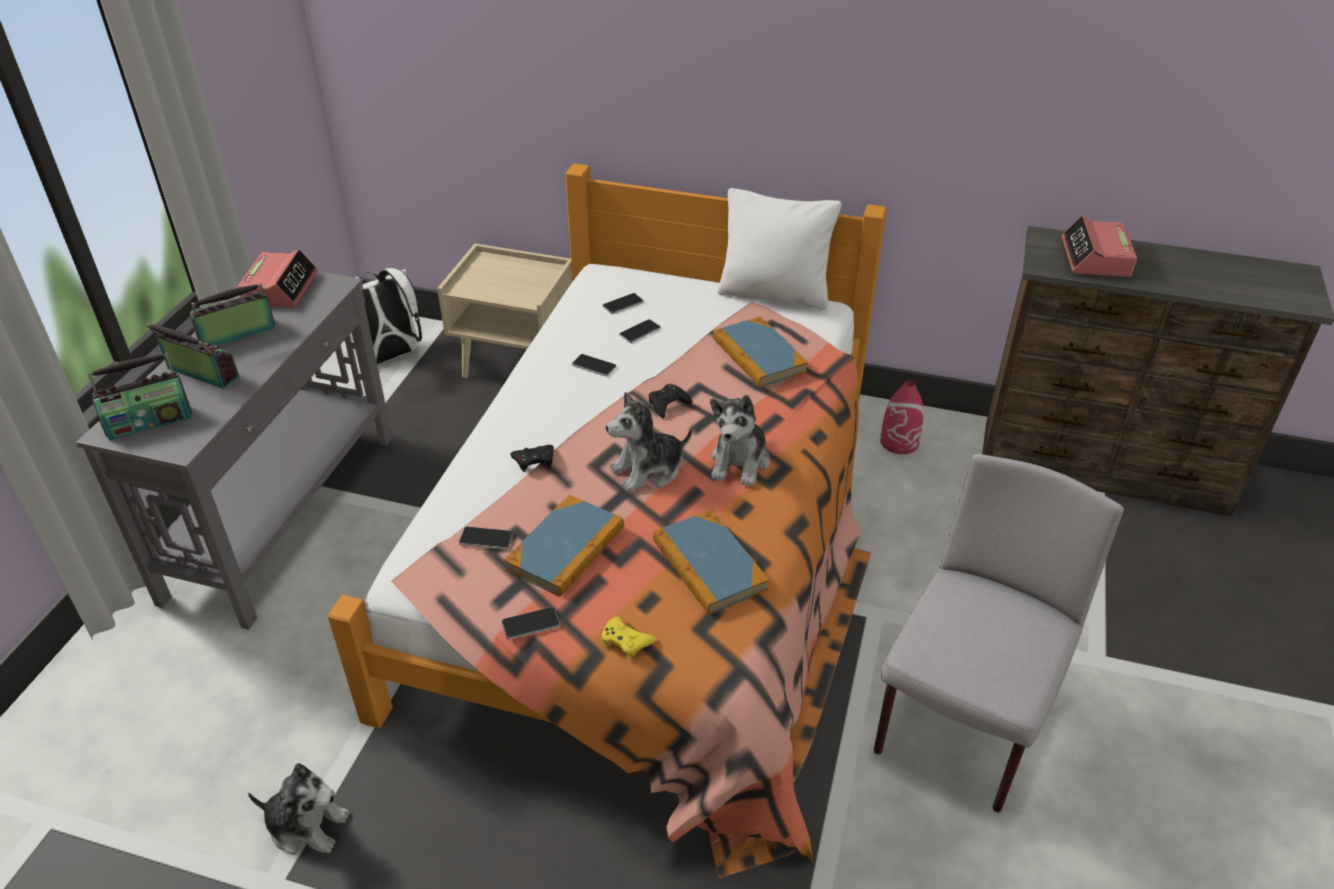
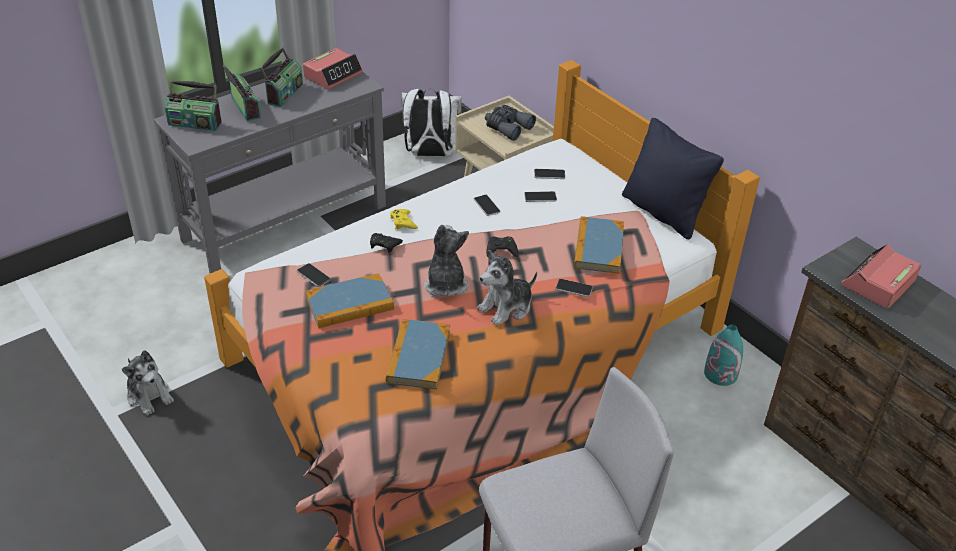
camera: 35 degrees right, 0 degrees up
radio [190,283,275,346] -> radio turned 105 degrees clockwise [260,47,303,107]
phone [502,607,560,640] -> phone moved to [555,279,593,297]
yellow game controller [601,617,657,659] -> yellow game controller moved to [390,209,418,229]
plush toy [606,392,692,492] -> plush toy turned 75 degrees clockwise [424,224,469,296]
white pillow [717,188,841,310] -> black pillow [622,118,724,239]
red vase [880,381,924,454] -> turquoise vase [704,325,743,386]
none -> grey binoculars [485,105,536,141]

